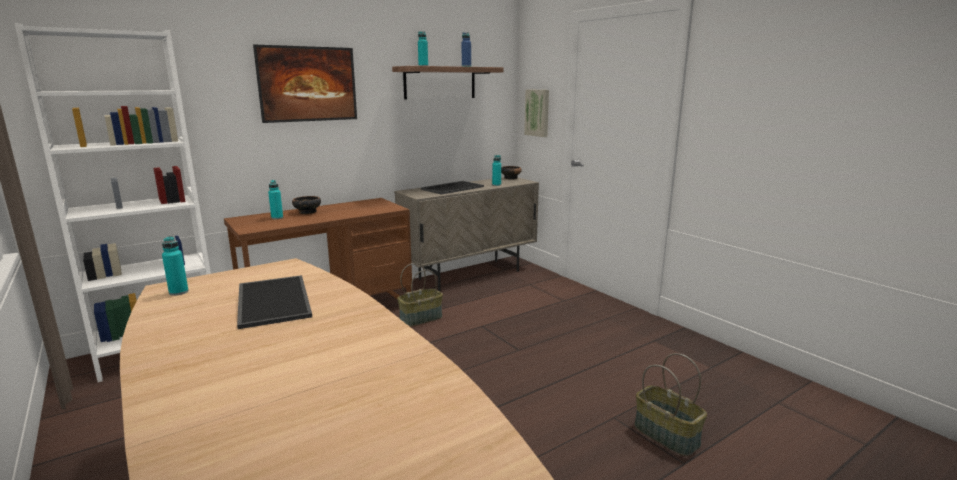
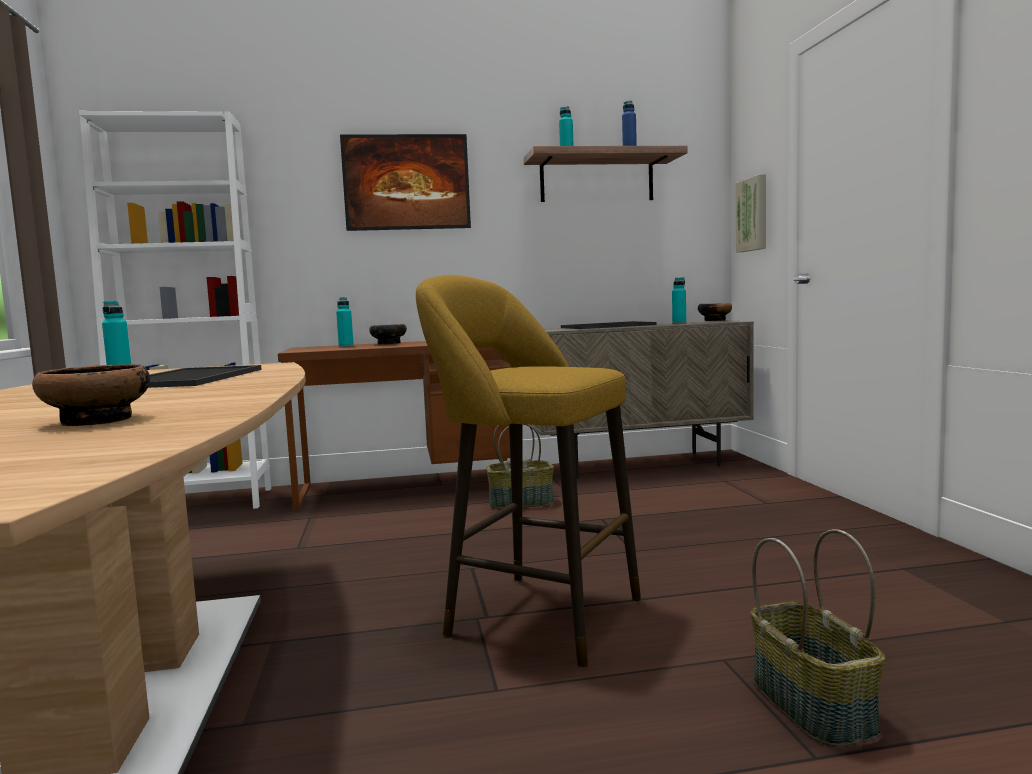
camera: 25 degrees right, 10 degrees down
none -> bowl [32,364,150,426]
none -> yellow stool [416,275,641,667]

